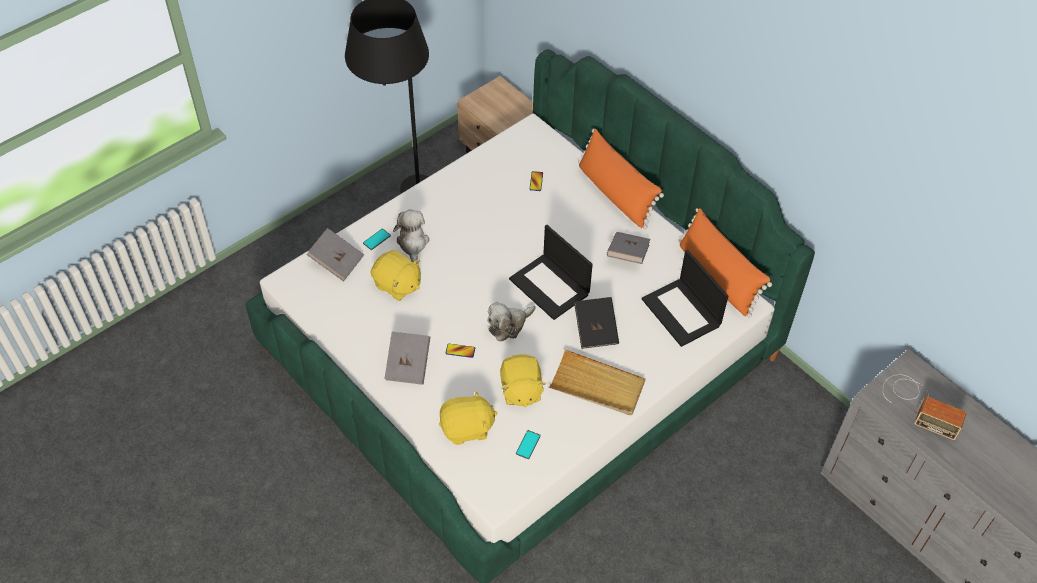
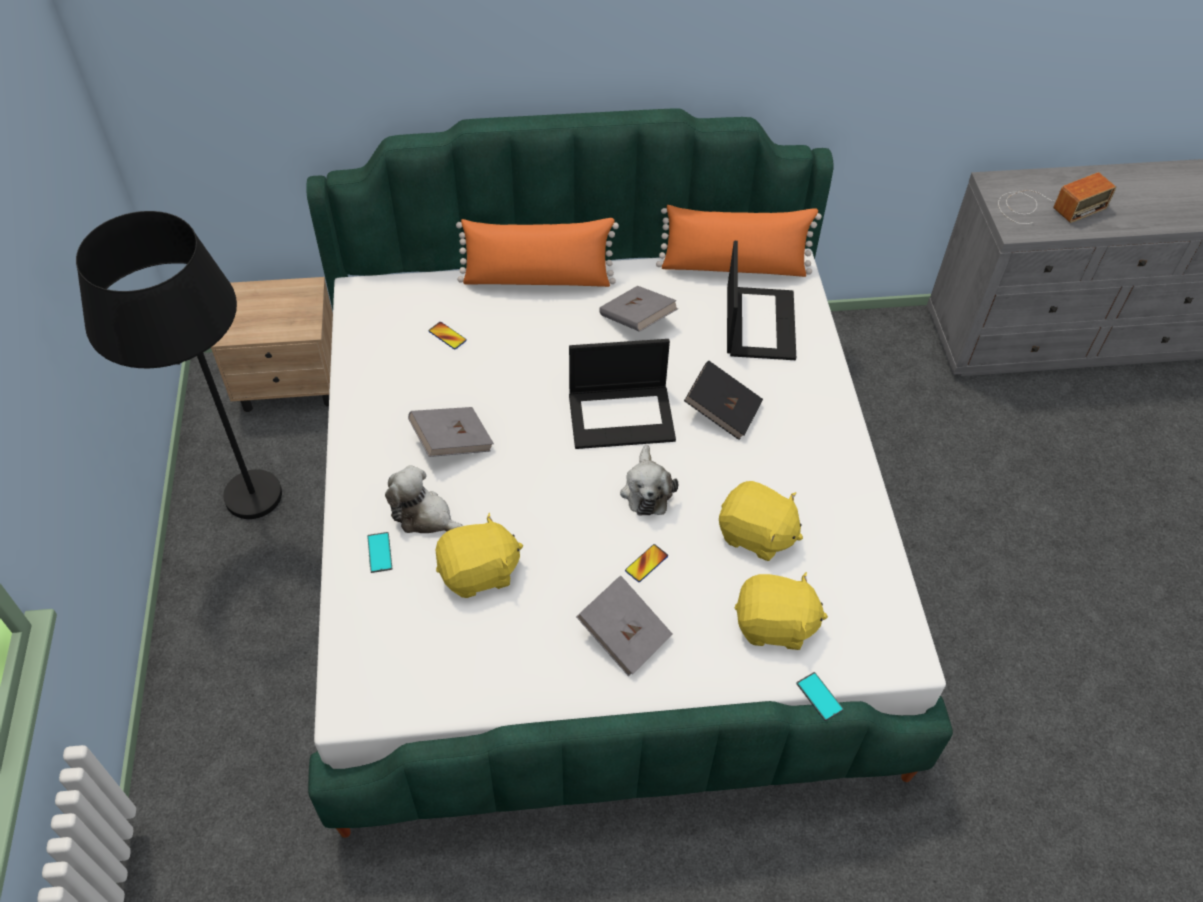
camera: 55 degrees left, 0 degrees up
grey book [306,228,364,282] -> grey book moved to [408,407,494,457]
yellow plush toy [439,390,498,445] -> yellow plush toy turned 75 degrees clockwise [734,572,828,650]
phone [516,430,541,459] -> phone moved to [796,672,844,721]
beige tray [548,349,645,415] -> none
laptop [642,250,728,347] -> laptop turned 90 degrees counterclockwise [727,241,796,360]

